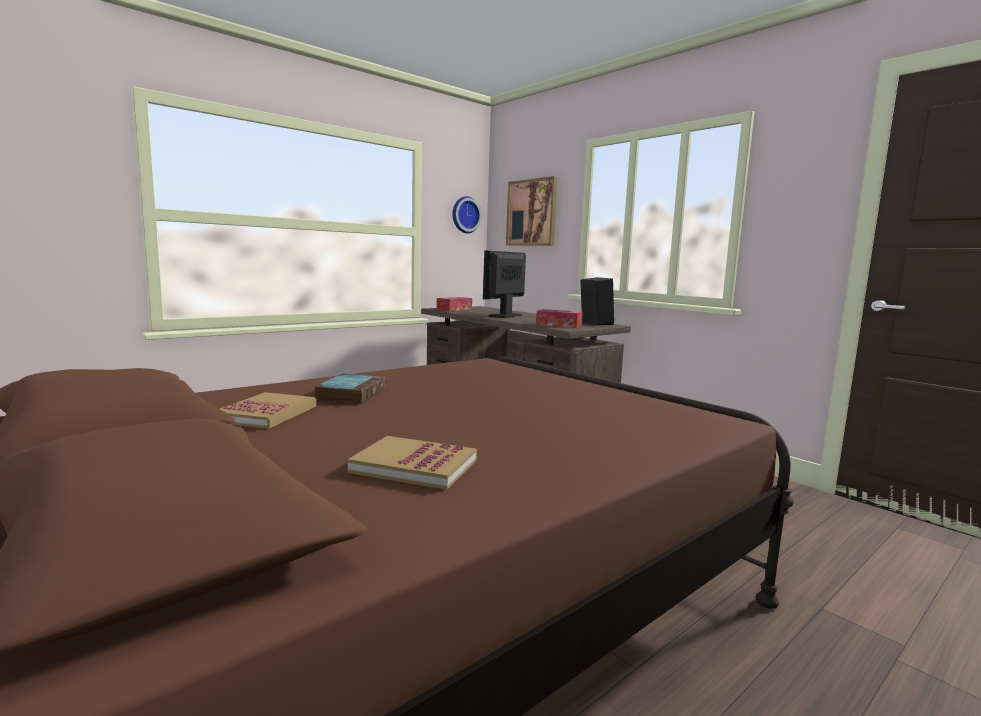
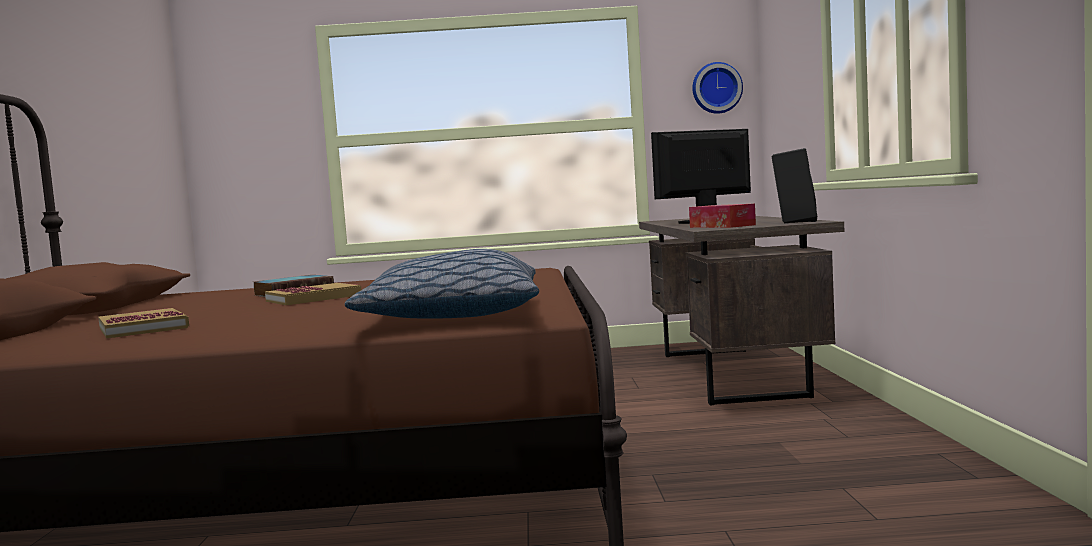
camera: 40 degrees right, 5 degrees down
book [220,392,316,429] -> book moved to [265,283,361,305]
tissue box [436,297,472,311] -> none
picture [506,176,558,246] -> none
none -> pillow [345,249,539,319]

